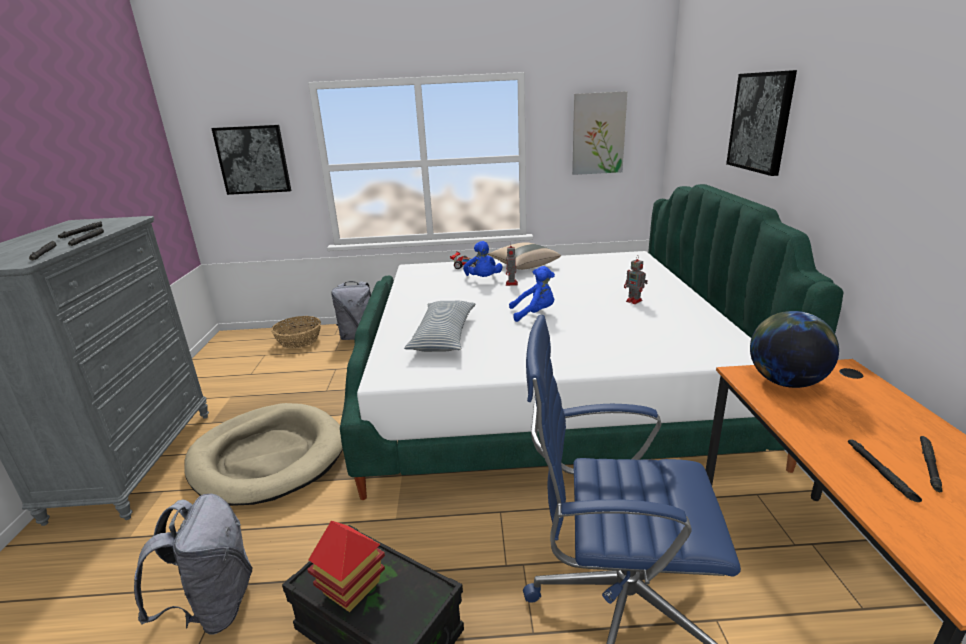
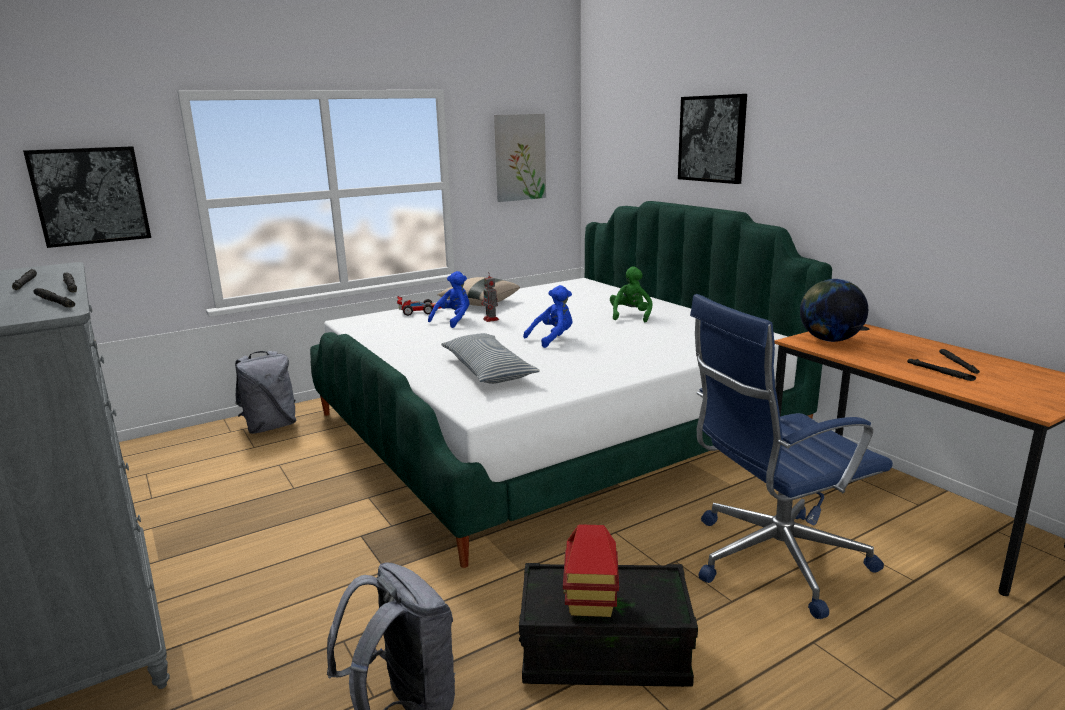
camera: 30 degrees left, 5 degrees down
beige dog bed [184,403,343,506] -> none
basket [271,316,321,349] -> none
blue plush toy [463,241,502,277] -> blue plush toy turned 105 degrees counterclockwise [428,271,469,328]
toy robot [624,256,648,304] -> green plush toy [610,267,652,323]

